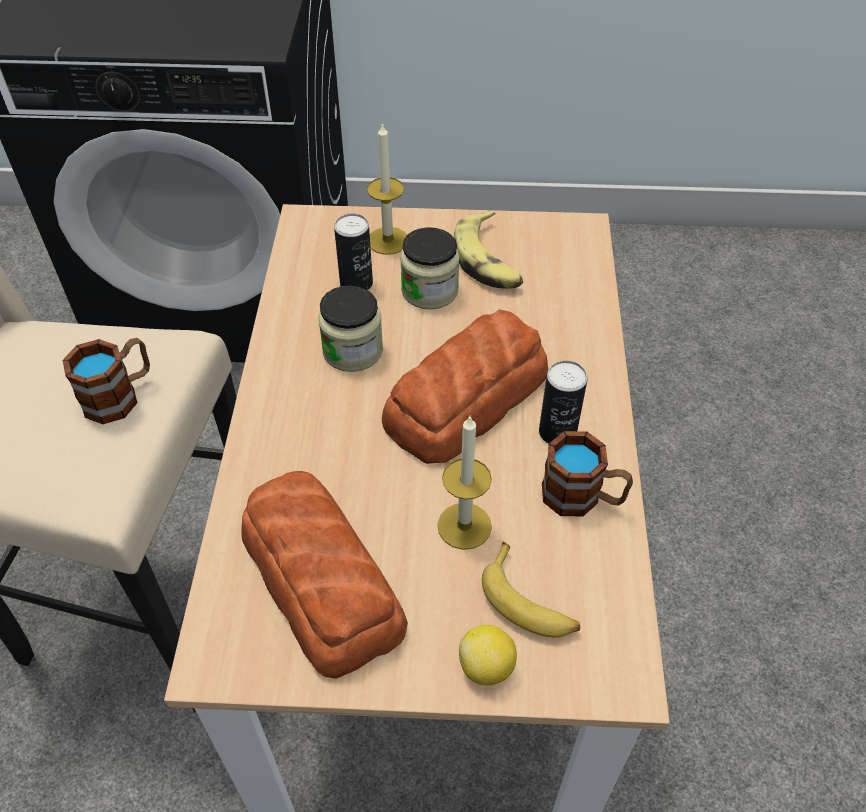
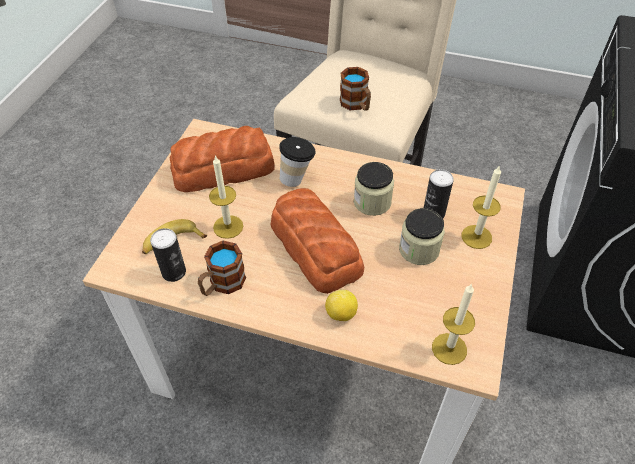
camera: 105 degrees right, 0 degrees up
banana [454,210,523,289] -> none
lemon [459,625,517,685] -> lemon moved to [325,290,358,321]
can [539,361,588,444] -> can moved to [150,228,186,282]
none -> cup [279,137,316,187]
none -> candle [432,283,475,365]

